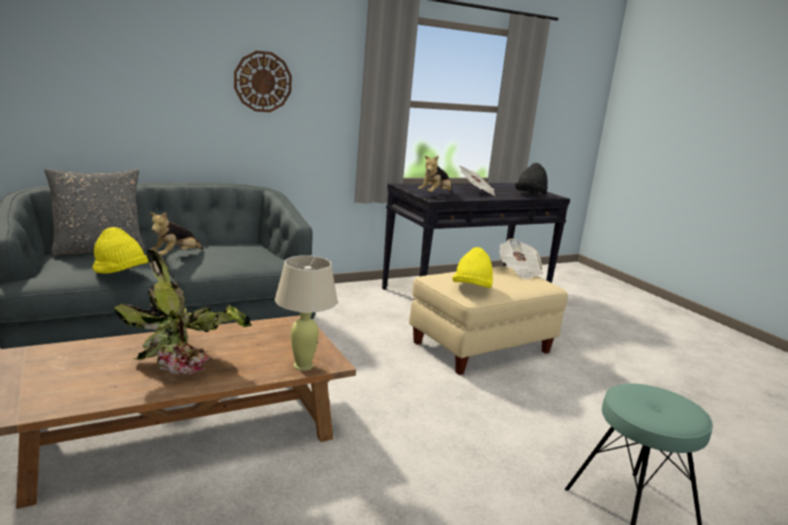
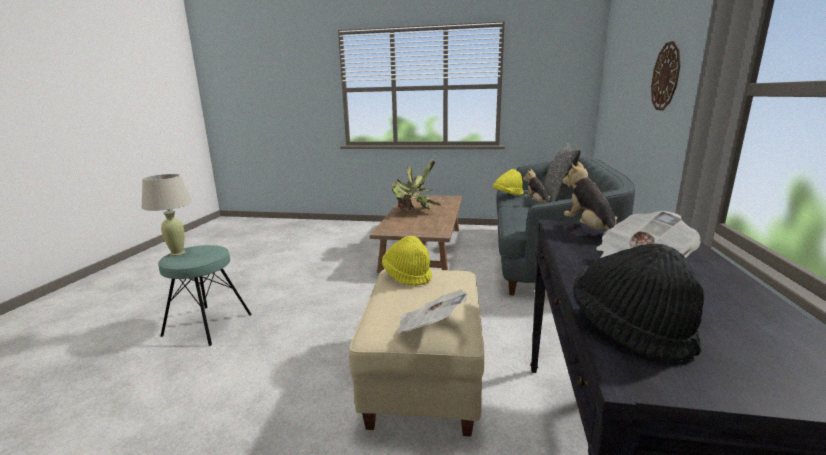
camera: 130 degrees right, 0 degrees up
beige table lamp [275,255,338,371] -> beige table lamp moved to [141,174,192,256]

